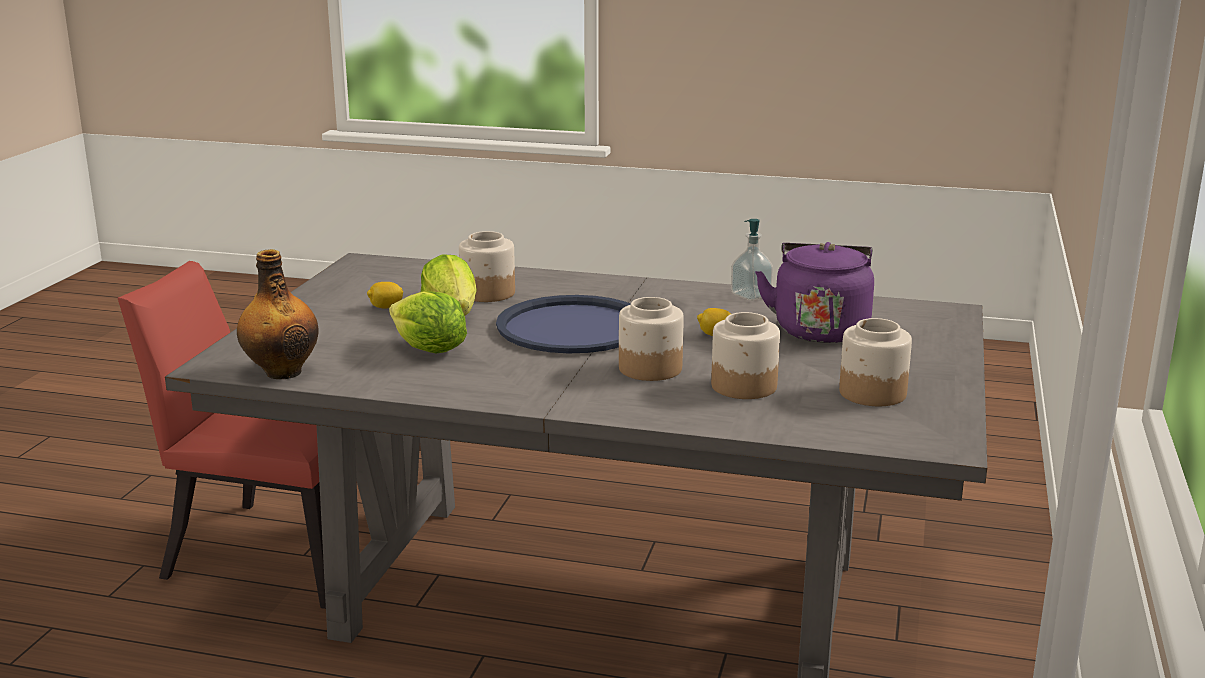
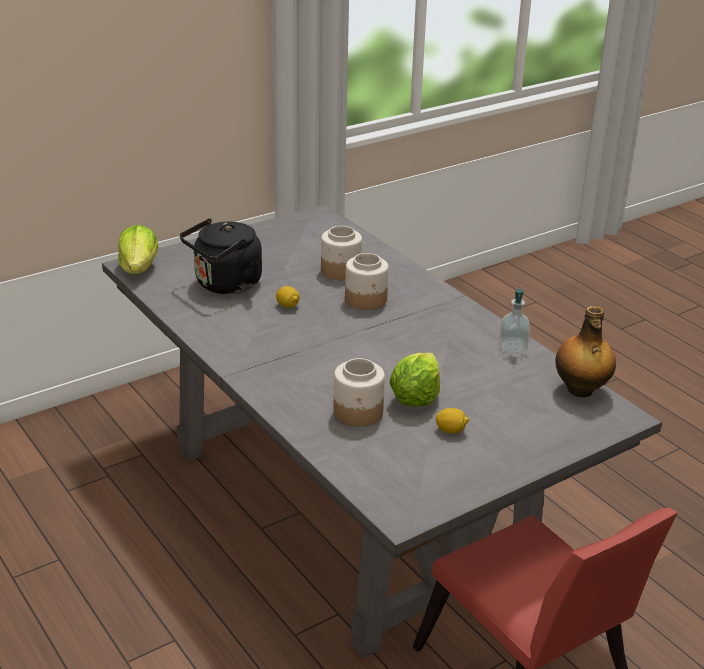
camera: 140 degrees left, 10 degrees up
lettuce [389,291,467,353] -> lettuce moved to [118,225,158,274]
blue tray [496,295,631,353] -> none
soap dispenser [731,219,773,300] -> soap dispenser moved to [499,289,530,353]
purple kettle [755,242,874,343] -> black kettle [180,218,262,294]
jar [839,318,912,406] -> none

